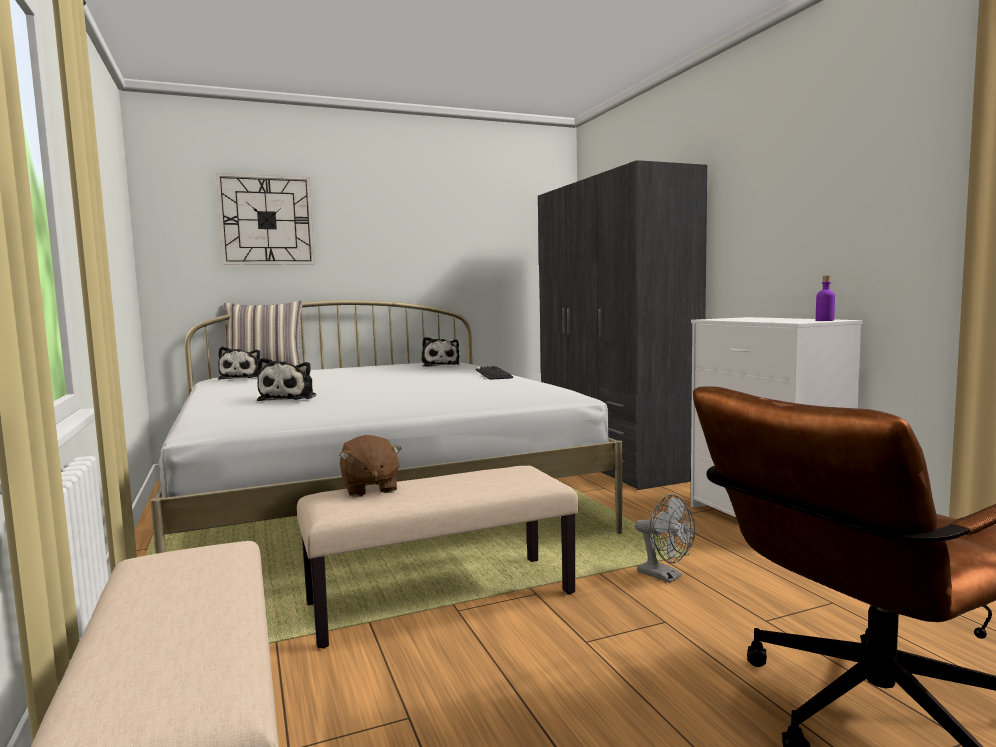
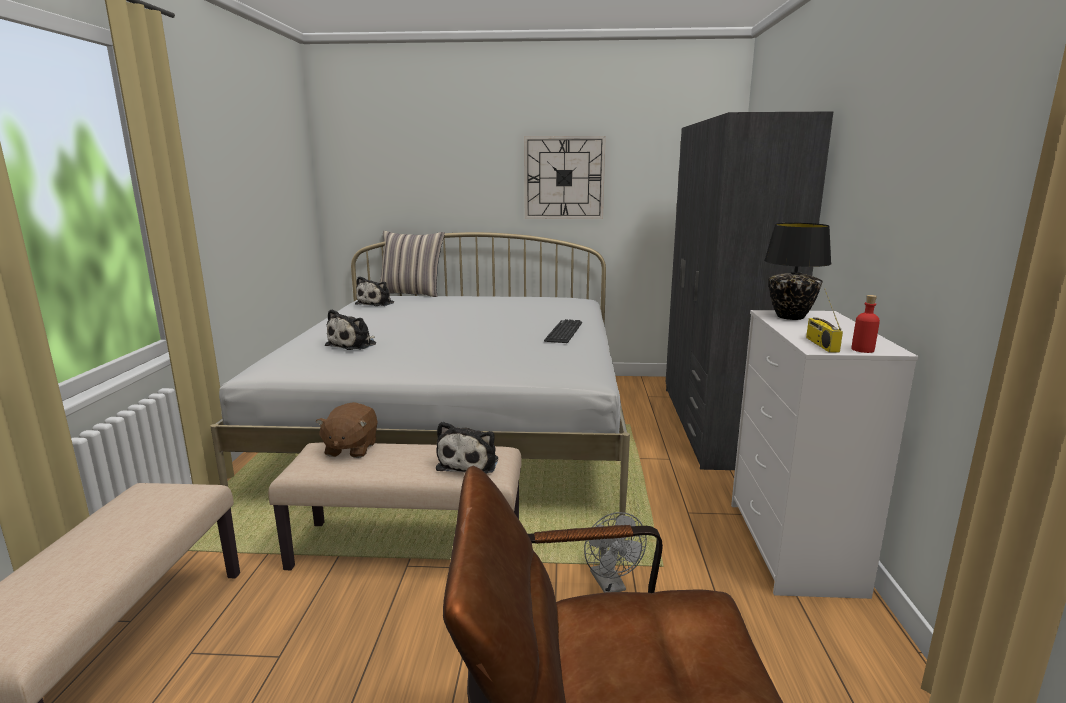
camera: 25 degrees right, 10 degrees up
wall clock [216,173,315,265] -> wall clock moved to [524,136,606,219]
plush toy [421,337,459,367] -> plush toy moved to [436,421,498,474]
purple bottle [816,276,835,321] -> red bottle [852,295,880,353]
none -> black table lamp [764,223,832,320]
none -> radio [806,290,843,352]

